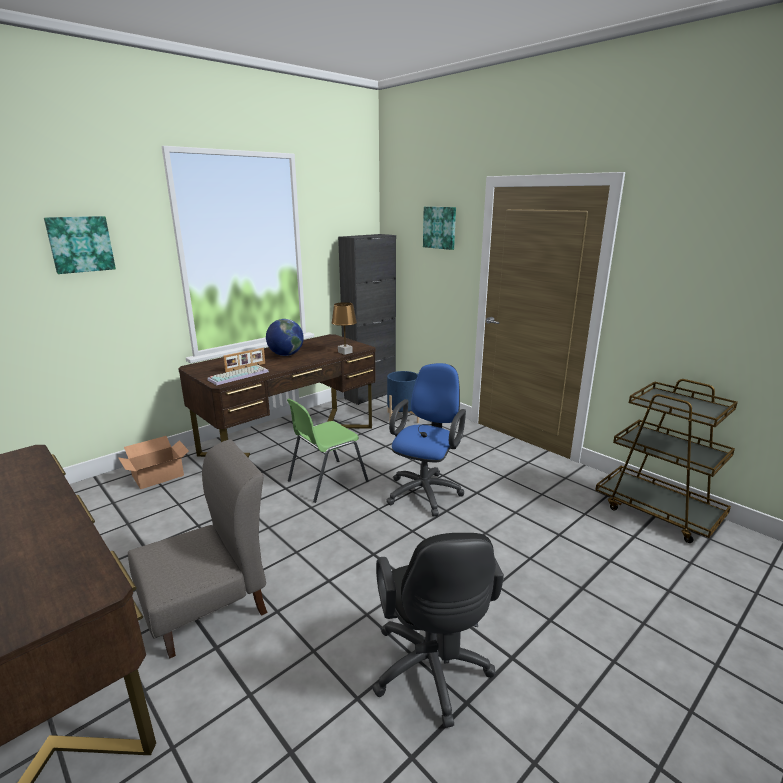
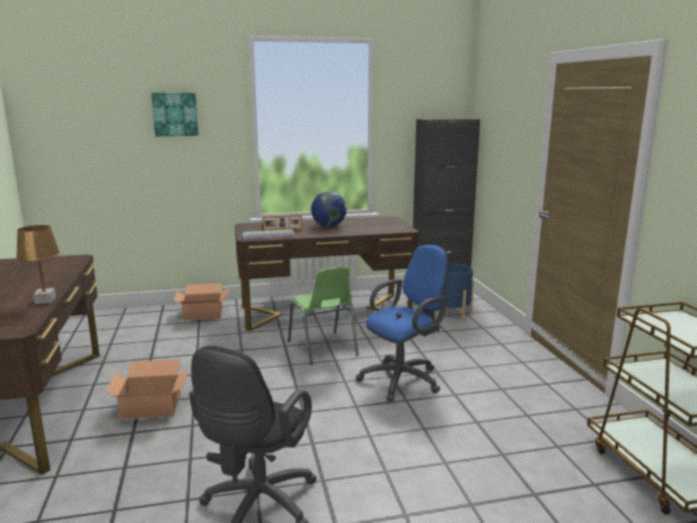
camera: 30 degrees right, 5 degrees down
grey chair [128,440,268,659] -> cardboard box [105,359,189,419]
green chair [287,398,369,503] -> green chair turned 105 degrees counterclockwise [288,267,359,365]
brown table lamp [331,302,357,355] -> brown table lamp moved to [16,225,60,304]
picture [423,207,456,250] -> none

